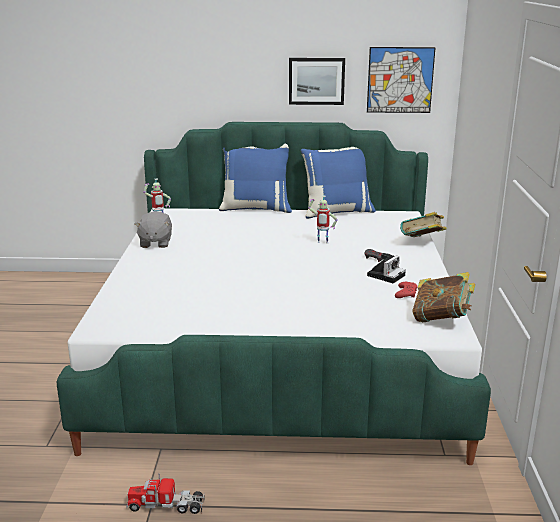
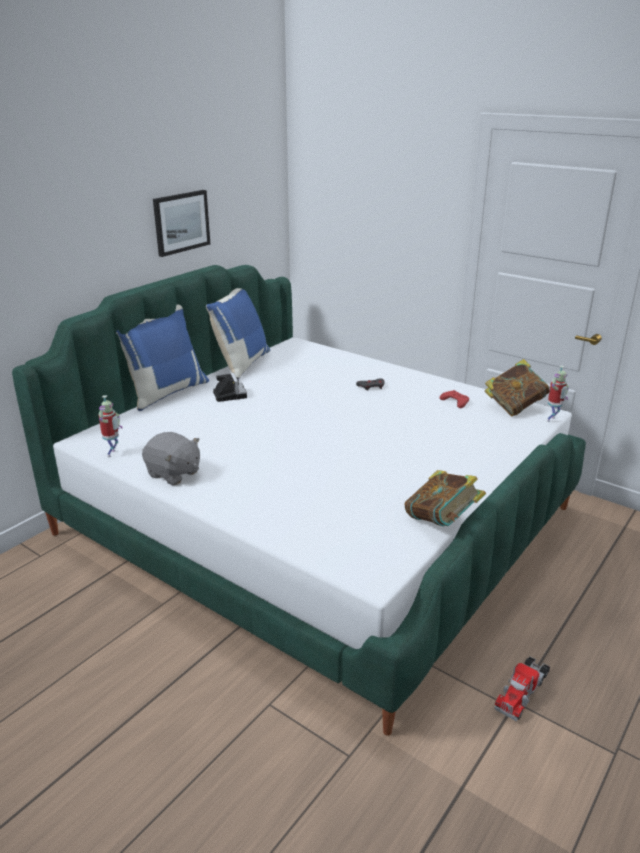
camera: 55 degrees left, 5 degrees up
toy robot [308,196,338,243] -> toy robot moved to [547,365,569,422]
picture [367,47,436,113] -> none
camera [367,253,406,283] -> camera moved to [213,373,247,402]
book [400,212,447,237] -> book moved to [405,470,486,526]

